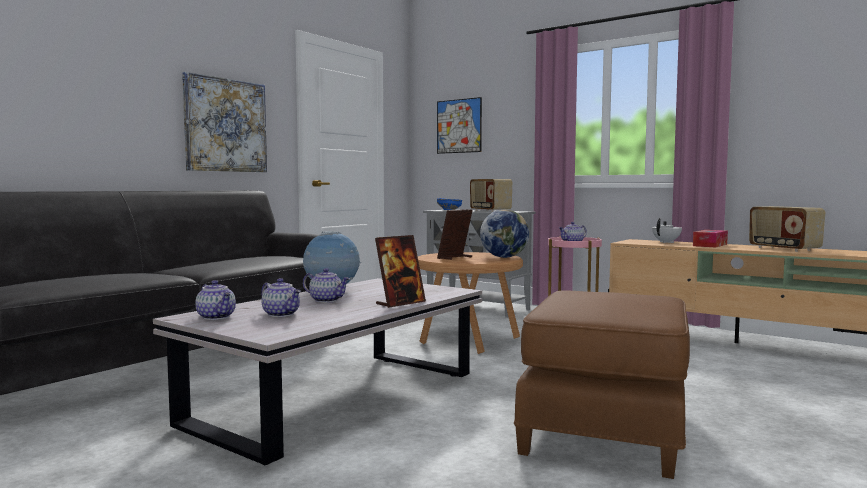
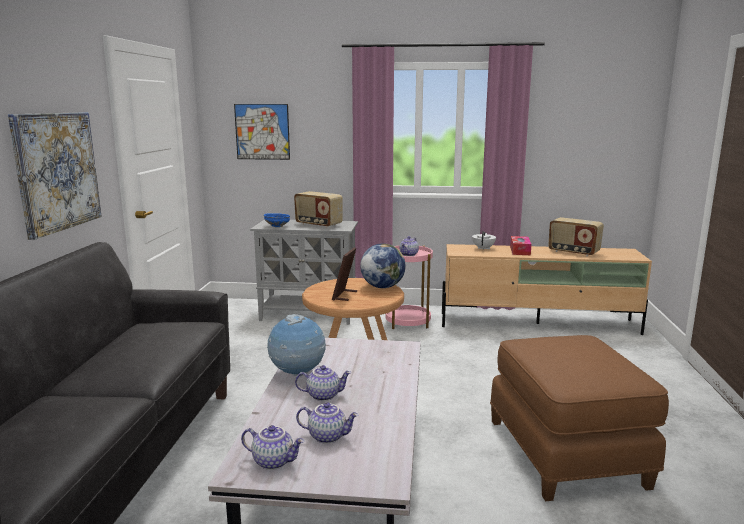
camera: 30 degrees left, 10 degrees up
picture frame [375,235,426,308] -> none

